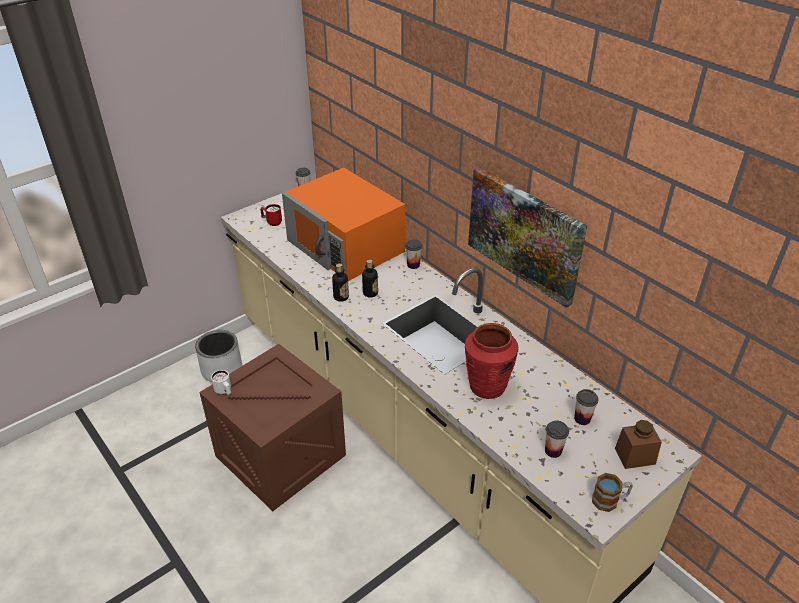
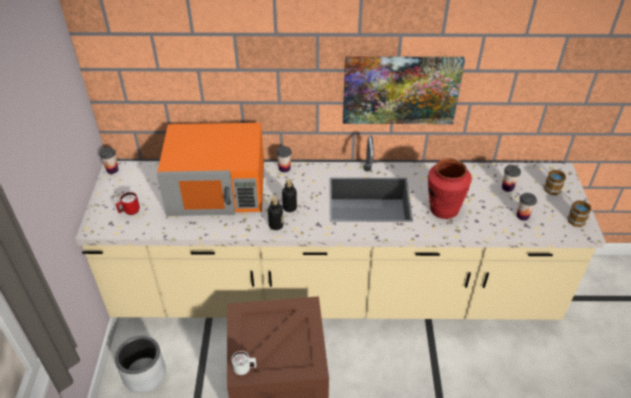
camera: 50 degrees left, 5 degrees up
brown jar [615,420,662,469] -> mug [544,168,566,195]

